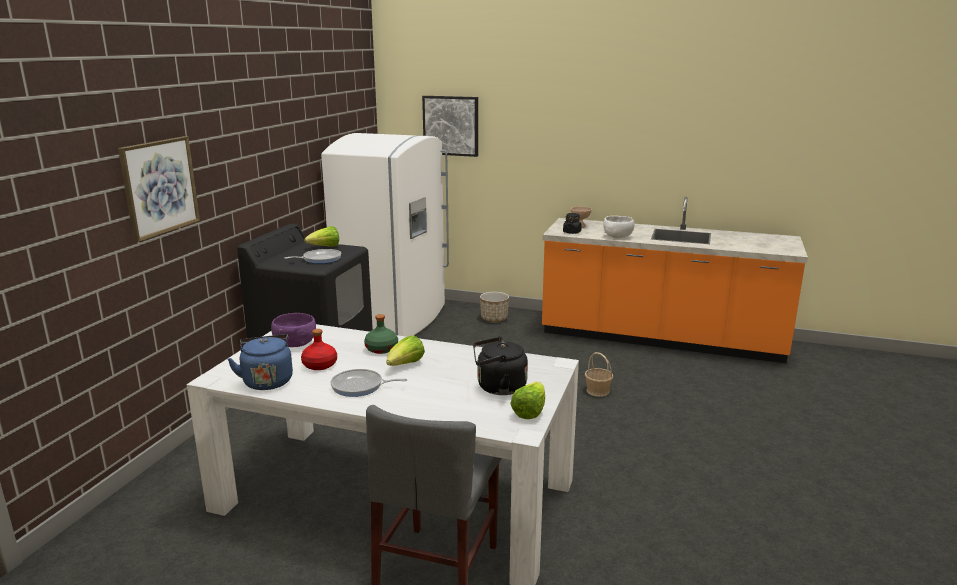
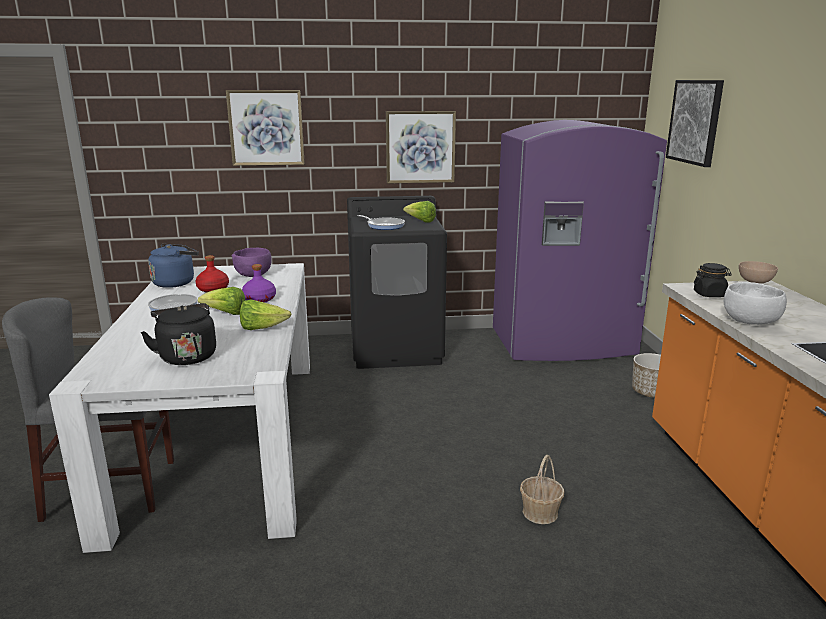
camera: 65 degrees right, 0 degrees up
white fridge [321,133,449,337] -> purple fridge [493,120,667,361]
green bottle [364,314,398,354] -> purple bottle [242,264,276,303]
lettuce [510,382,545,419] -> lettuce moved to [240,299,291,330]
none -> picture [386,111,456,184]

